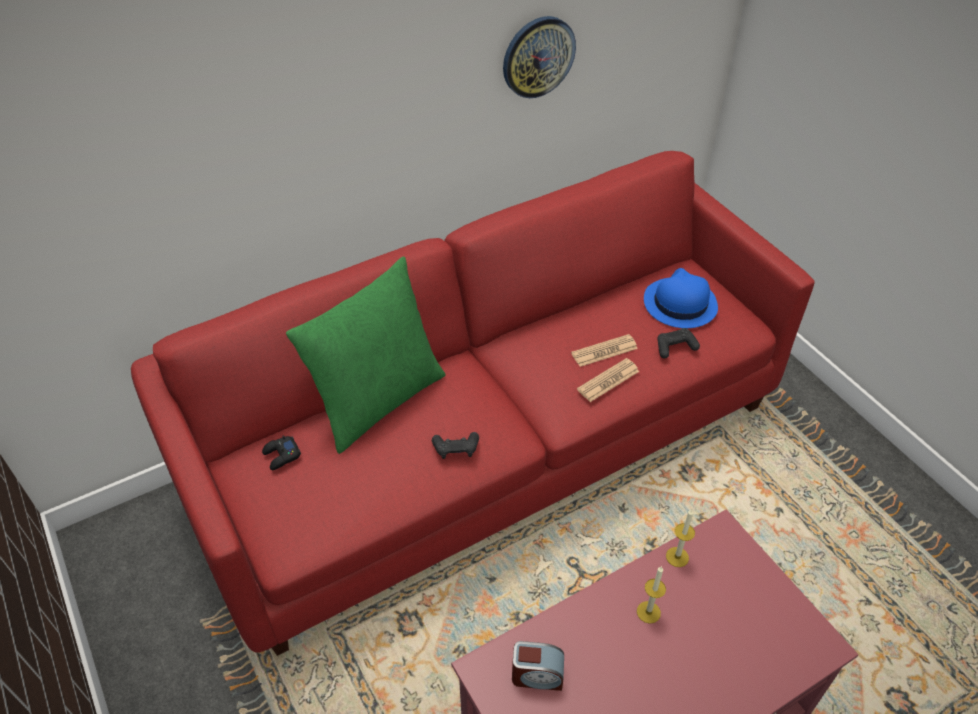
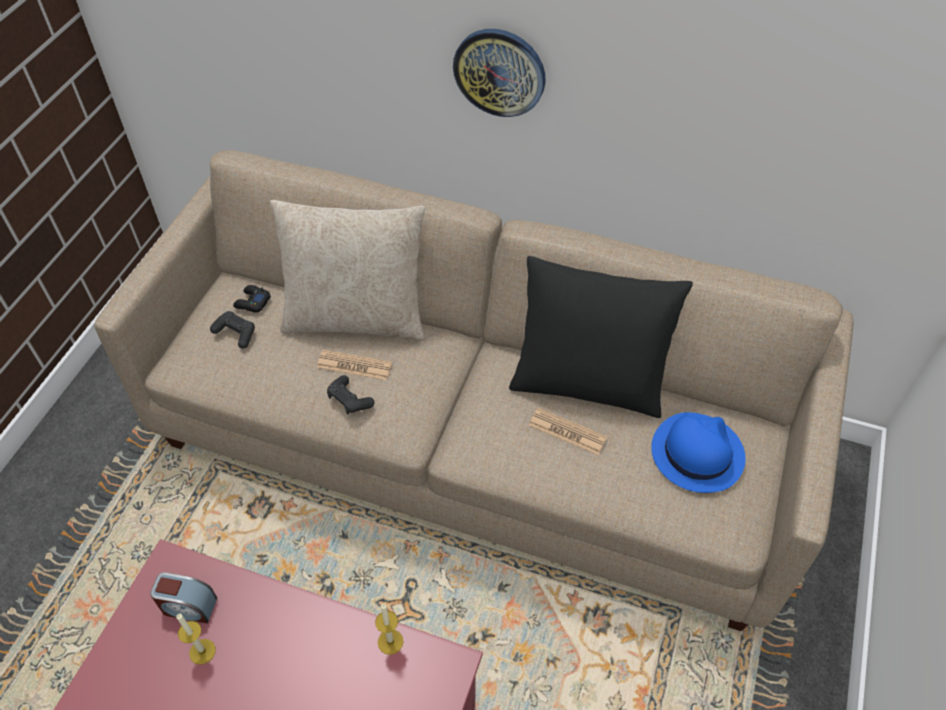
camera: 50 degrees right, 5 degrees up
red sofa [131,151,815,656] -> beige sofa [94,150,853,631]
green pillow [286,256,446,454] -> beige pillow [270,200,425,341]
wall clock [503,16,576,98] -> wall clock moved to [453,29,546,117]
alarm clock [512,641,564,691] -> alarm clock turned 45 degrees counterclockwise [150,572,217,624]
newspaper [577,358,640,402] -> newspaper moved to [317,350,392,380]
candle [637,566,666,624] -> candle moved to [176,613,216,665]
black game controller [657,328,700,358] -> black game controller moved to [210,311,255,349]
none -> black pillow [509,256,693,418]

